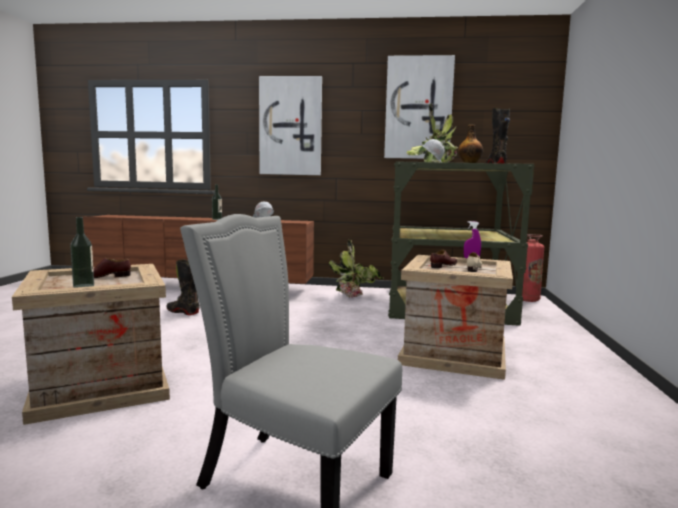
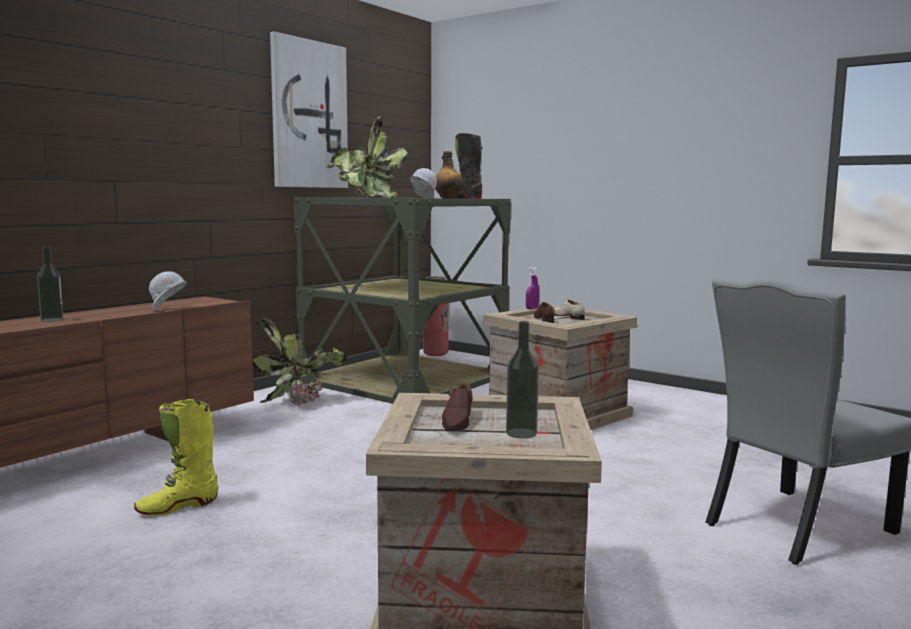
camera: 60 degrees left, 0 degrees up
black boot [166,259,200,315] -> yellow boot [134,399,218,516]
picture [259,76,322,175] -> none

